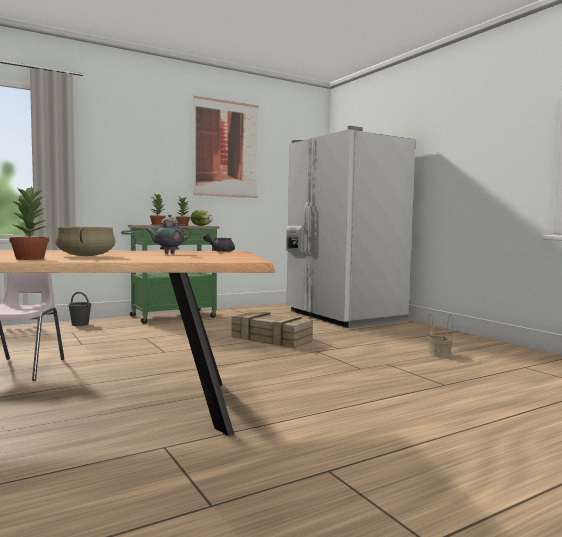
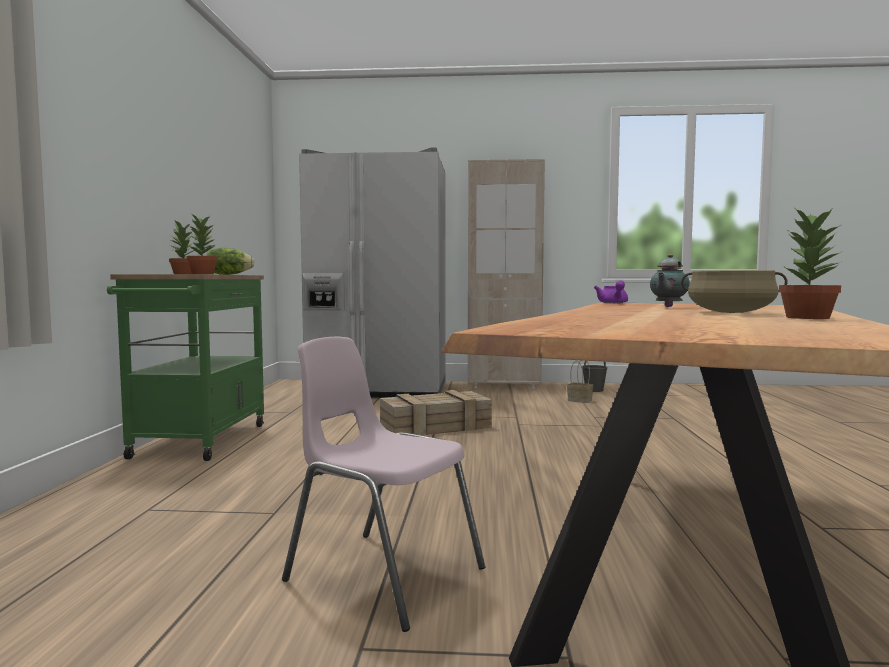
camera: 55 degrees left, 0 degrees up
grey bucket [68,292,91,326] -> grey bucket moved to [582,361,608,392]
picture [193,96,259,198] -> none
grey teapot [203,234,235,252] -> purple teapot [594,281,628,303]
none -> beige cabinet [468,159,545,389]

